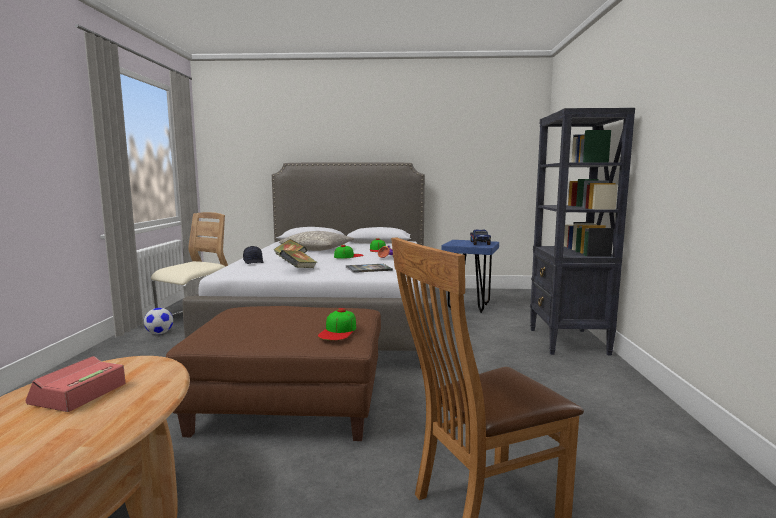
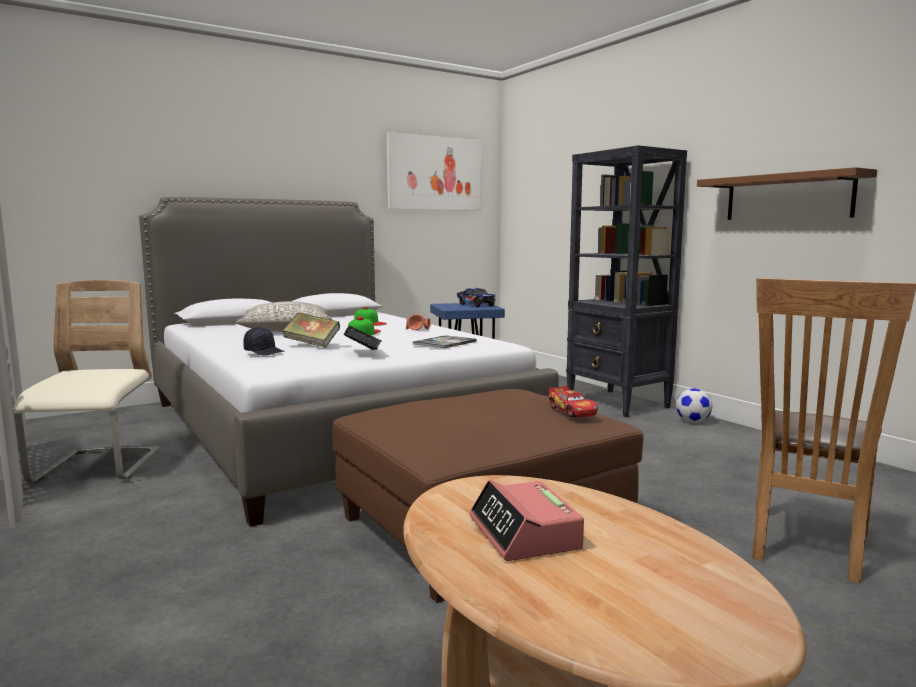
camera: 35 degrees left, 0 degrees up
football [144,308,173,334] -> football moved to [676,388,712,423]
cap [318,308,356,340] -> toy car [549,386,598,417]
none -> picture [386,132,481,211]
none -> brown shelf [697,167,877,220]

